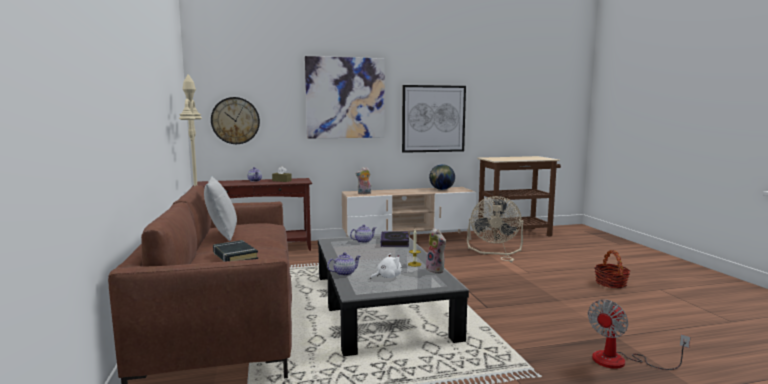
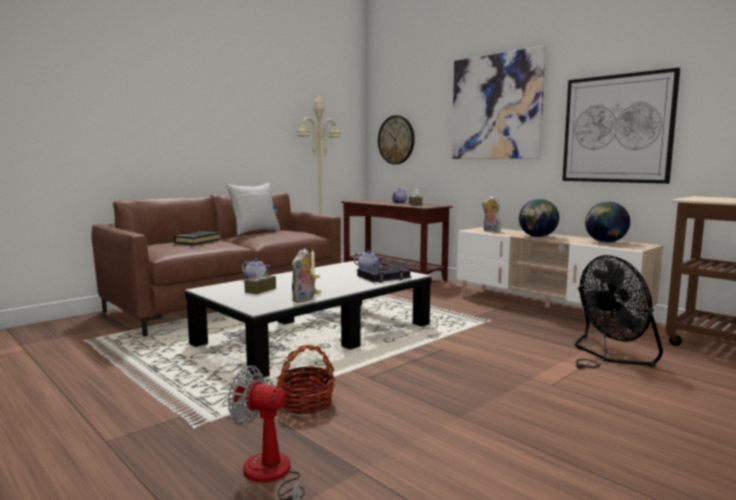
camera: 60 degrees right, 0 degrees up
white plush toy [370,253,402,279] -> brown tissue box [244,266,276,295]
beige fan [467,196,523,262] -> black fan [574,255,663,369]
basket [594,250,630,288] -> basket moved to [277,345,336,415]
none -> globe [519,199,559,237]

